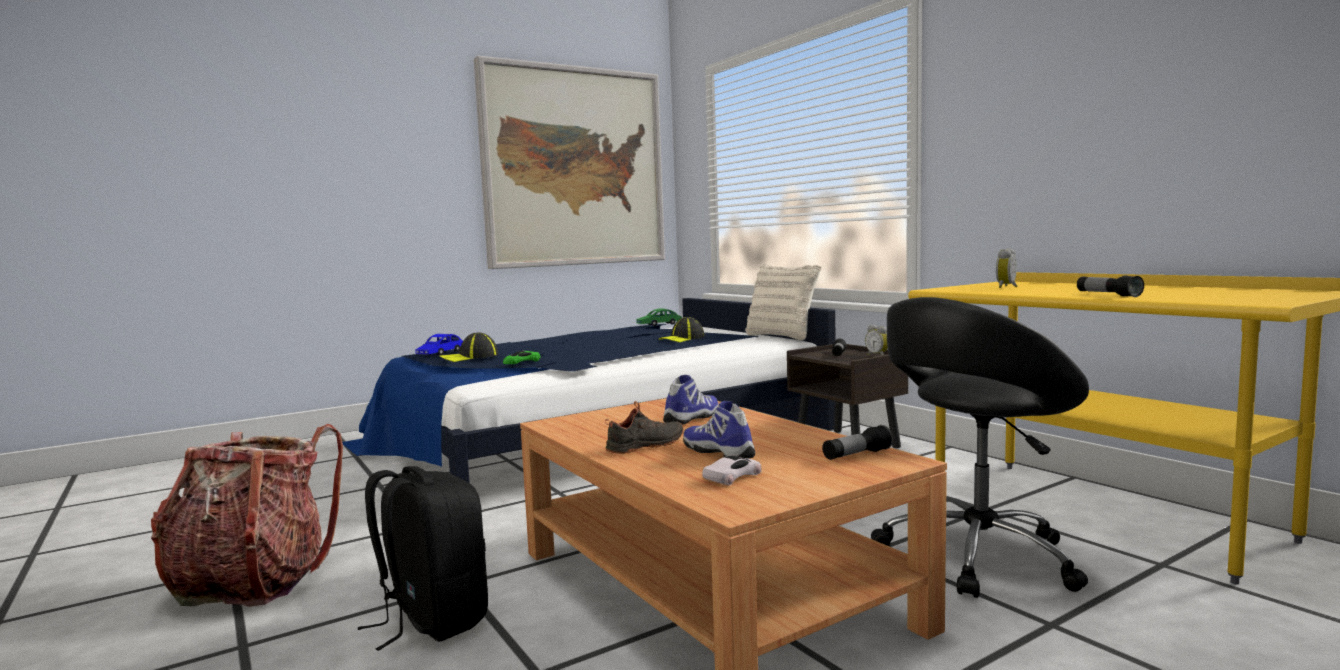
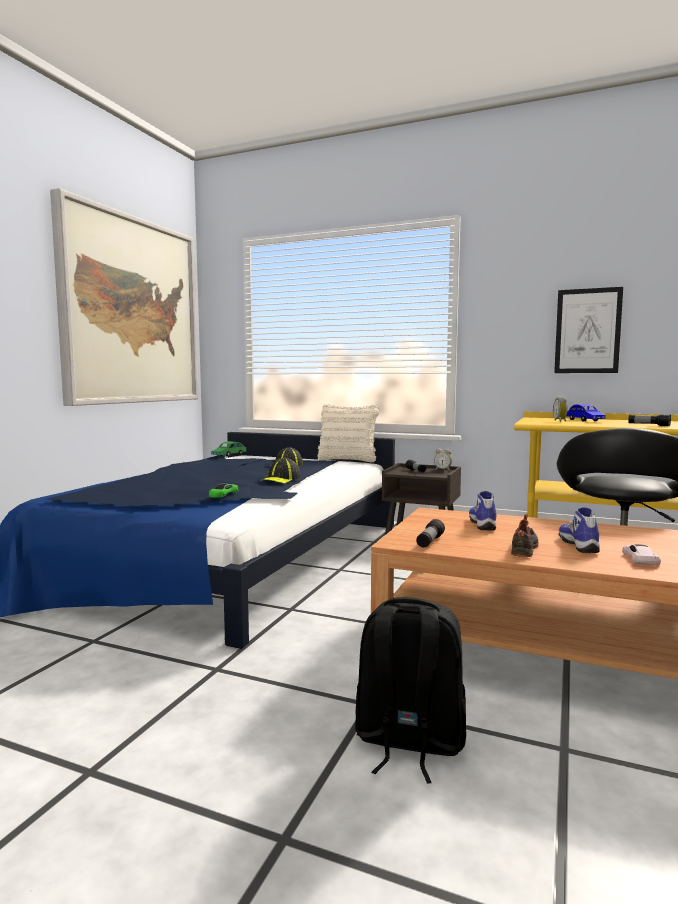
camera: 35 degrees left, 0 degrees up
backpack [151,424,343,607] -> none
blue toy car [415,334,463,356] -> blue toy car moved to [567,404,605,421]
cap [440,332,498,362] -> cap moved to [260,458,301,484]
shoe [683,401,755,459] -> shoe turned 75 degrees clockwise [559,507,600,553]
flashlight [822,425,893,460] -> flashlight moved to [416,519,445,547]
none -> picture [554,287,623,373]

